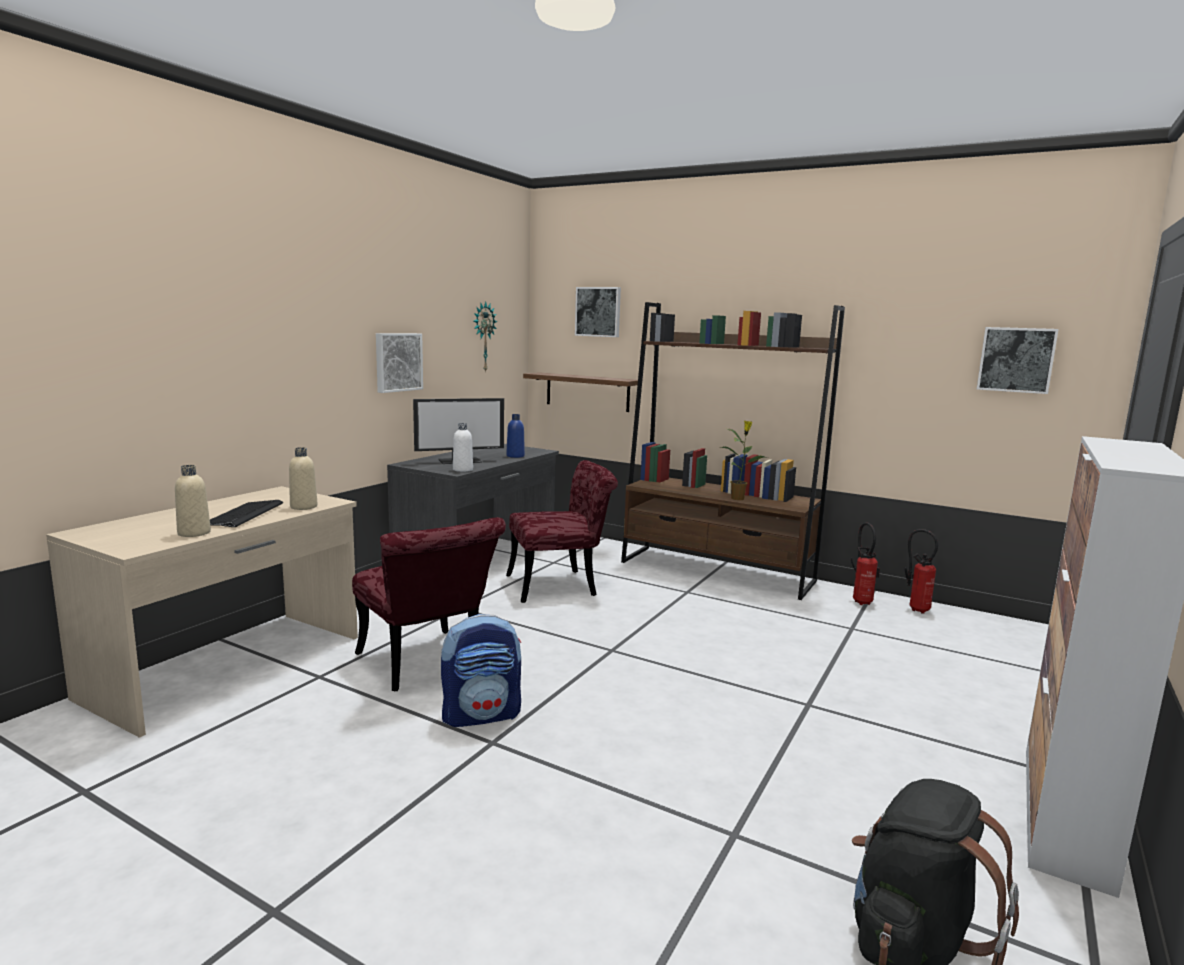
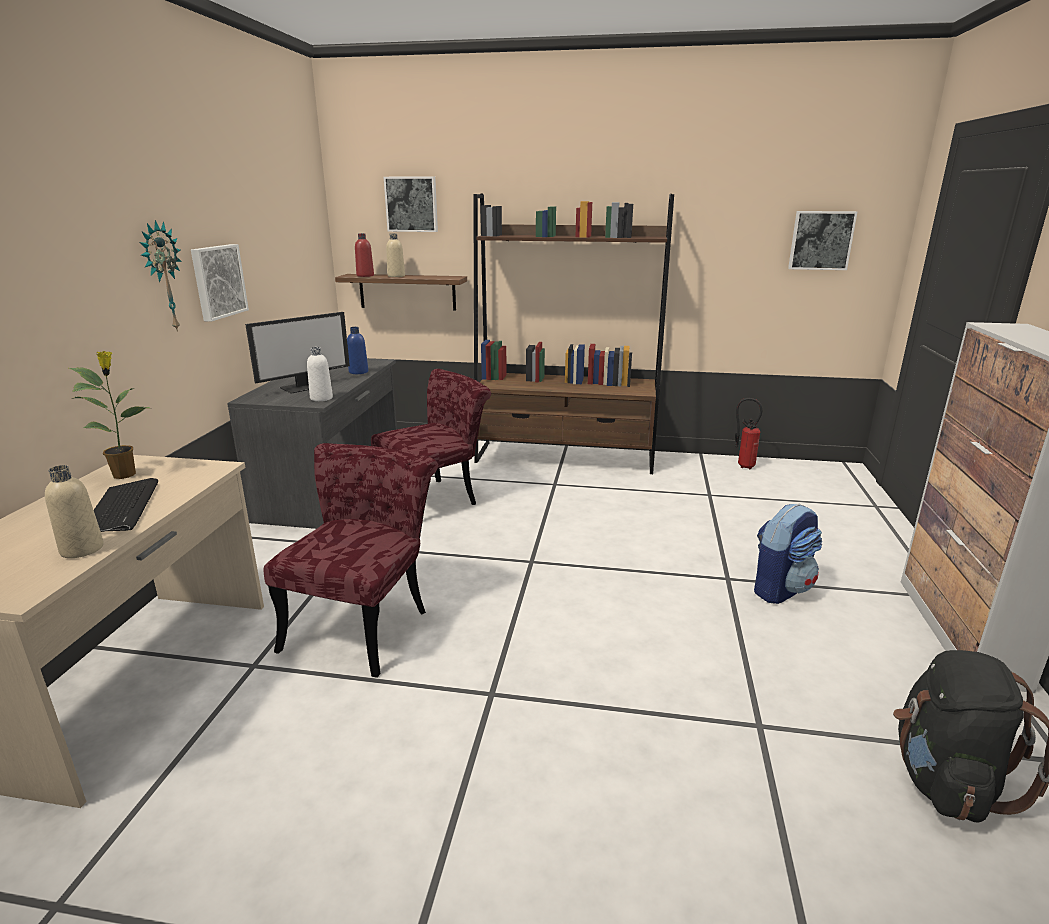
camera: 20 degrees left, 10 degrees up
beige bottle [289,447,318,510] -> beige bottle moved to [386,234,405,277]
red chair [352,517,506,691] -> red chair turned 105 degrees counterclockwise [263,443,438,678]
backpack [441,614,521,727] -> backpack moved to [754,504,822,604]
wall clock [474,301,497,373] -> wall clock moved to [139,220,182,332]
potted plant [719,421,768,500] -> potted plant moved to [69,351,150,479]
fire extinguisher [851,522,880,605] -> none
none -> red bottle [355,233,374,277]

